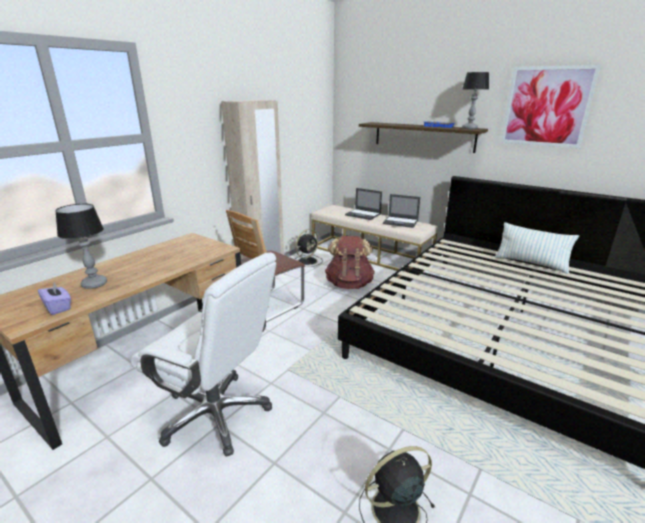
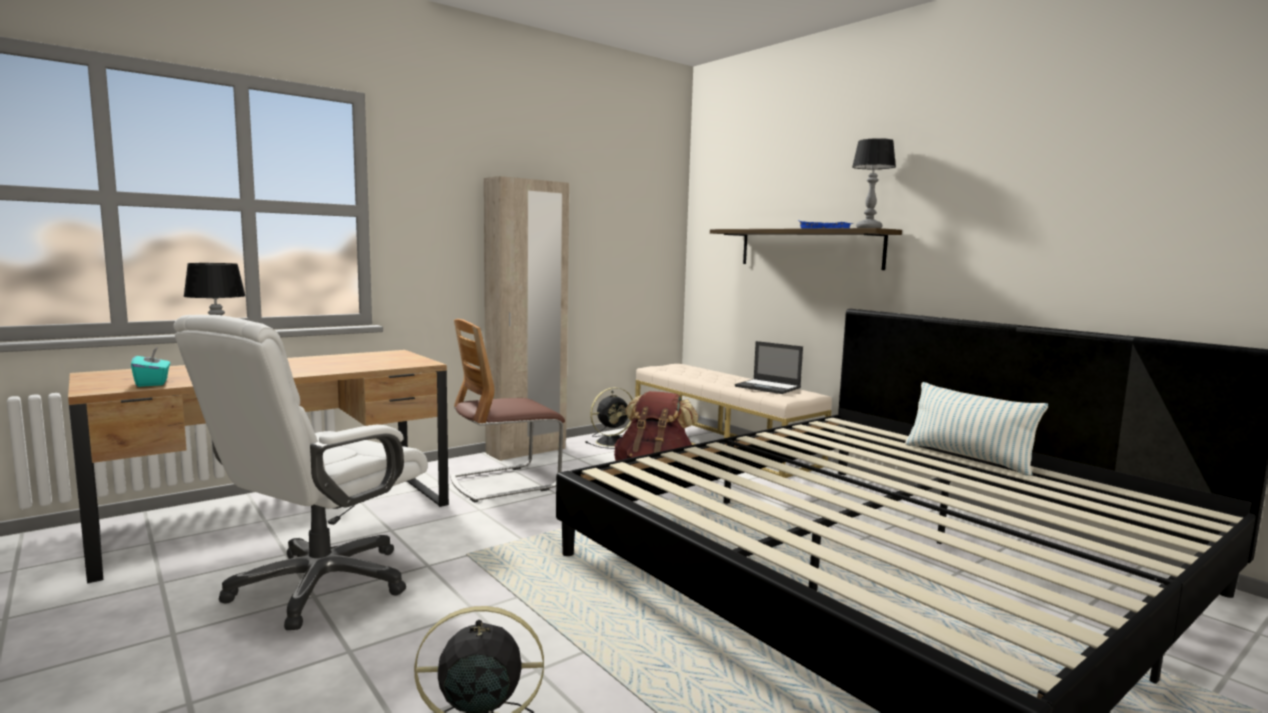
camera: 15 degrees right, 15 degrees down
purple tissue box [38,282,71,315] -> turquoise tissue box [131,347,170,387]
white office chair [131,253,276,457] -> white office chair turned 75 degrees clockwise [173,315,428,630]
laptop [345,188,382,220] -> none
picture [501,65,601,148] -> none

